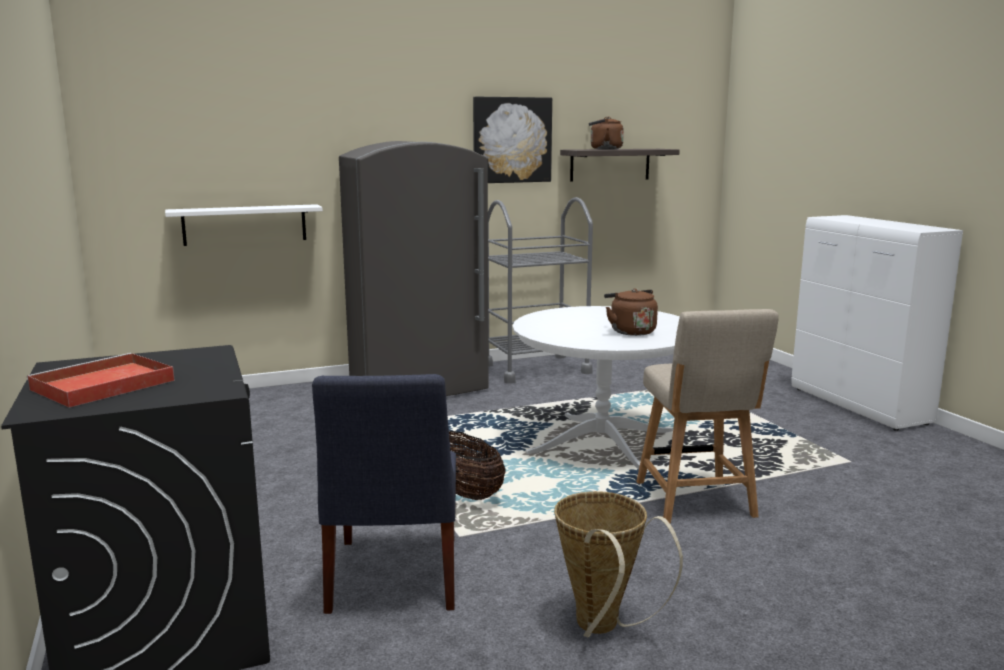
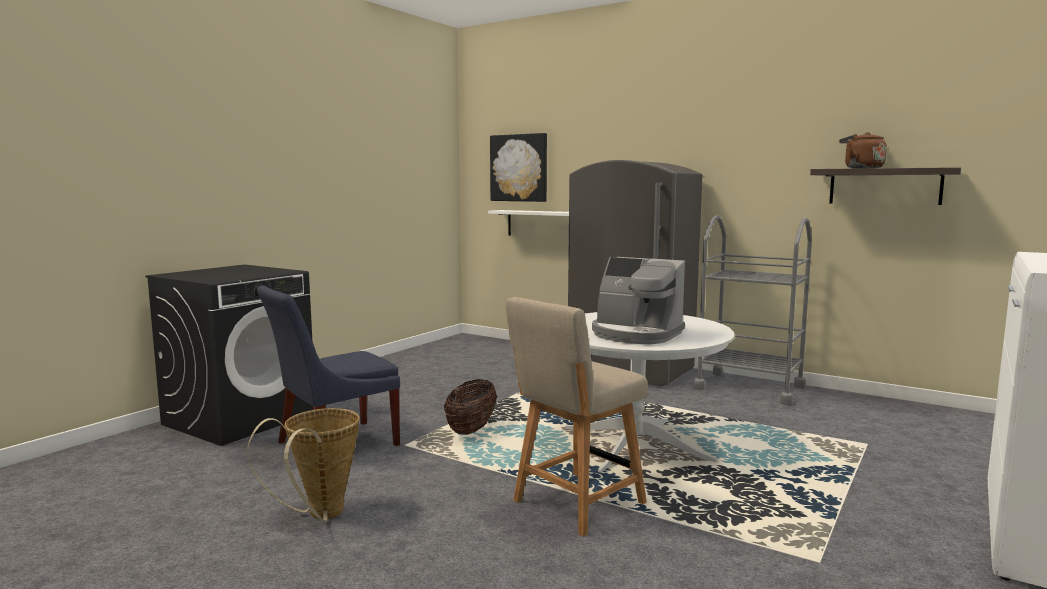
camera: 55 degrees right, 5 degrees down
red tray [27,353,175,408] -> none
picture [473,97,552,183] -> picture moved to [490,133,547,202]
brown kettle [604,288,658,336] -> coffee machine [592,257,685,344]

